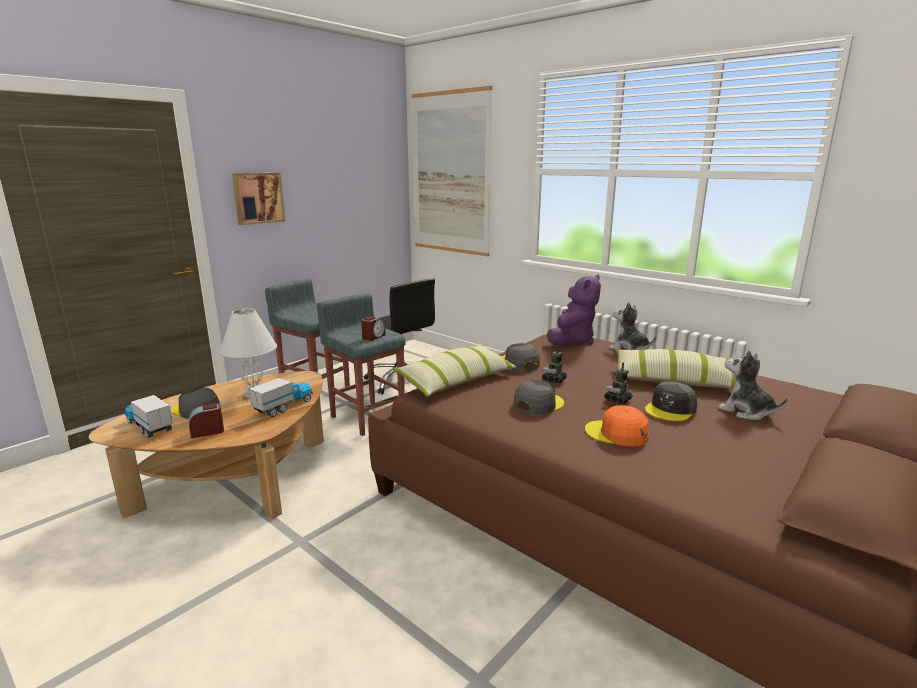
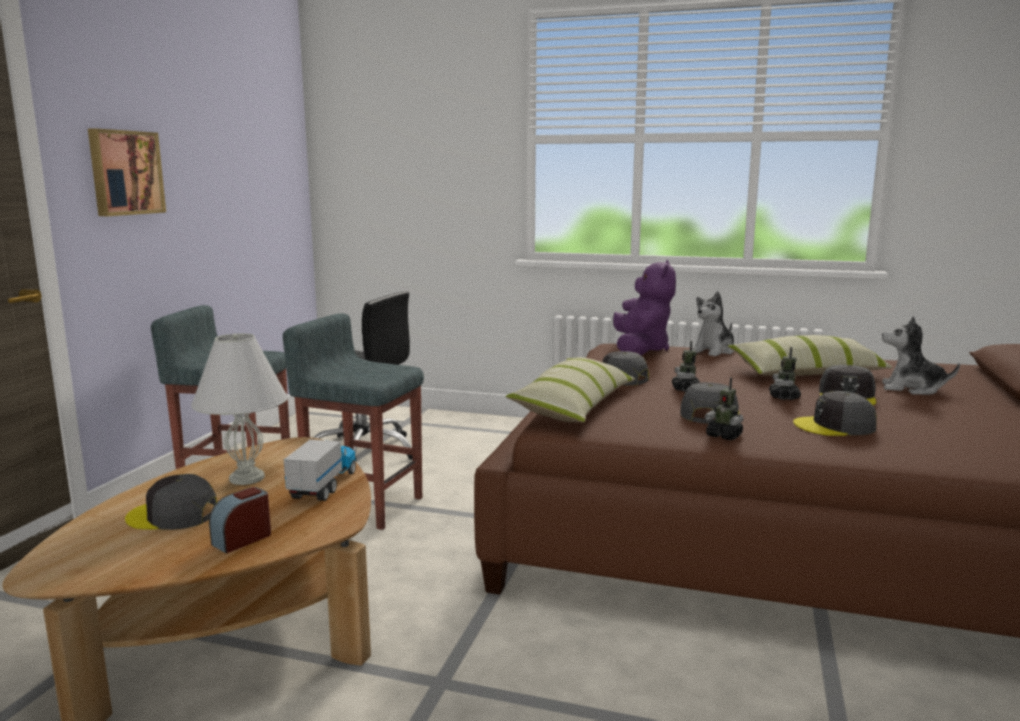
camera: 25 degrees left, 5 degrees down
toy truck [125,394,173,438] -> none
alarm clock [361,317,385,341] -> none
picture [412,86,492,256] -> none
orange cap [585,405,649,447] -> grey cap [793,391,877,436]
plush toy [609,302,657,350] -> plush toy turned 60 degrees counterclockwise [692,291,734,357]
none -> toy robot [705,377,743,440]

